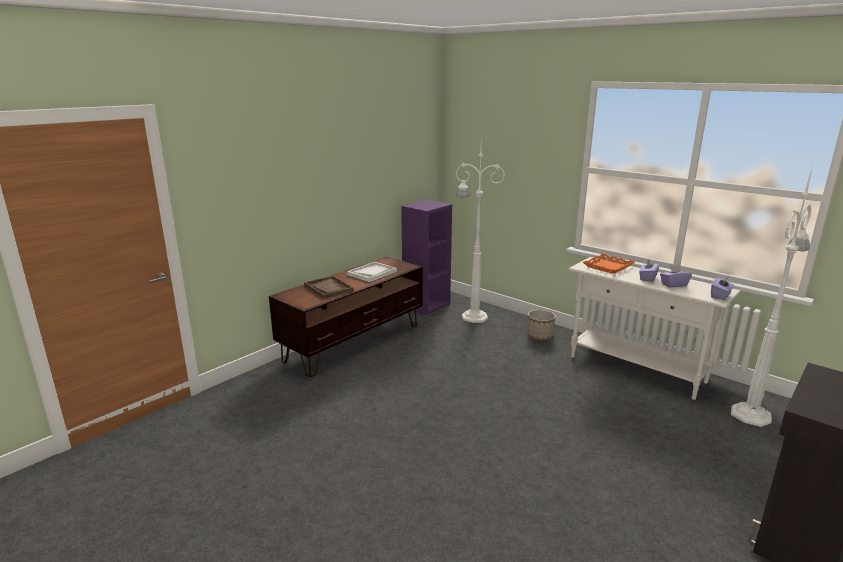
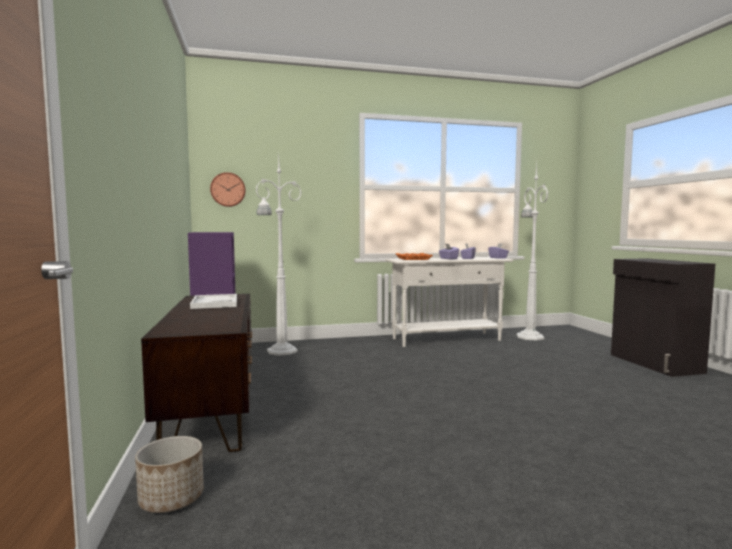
camera: 55 degrees left, 15 degrees down
brown tray [304,276,354,299] -> none
planter [527,310,556,340] -> planter moved to [135,436,204,513]
none -> wall clock [210,172,246,207]

